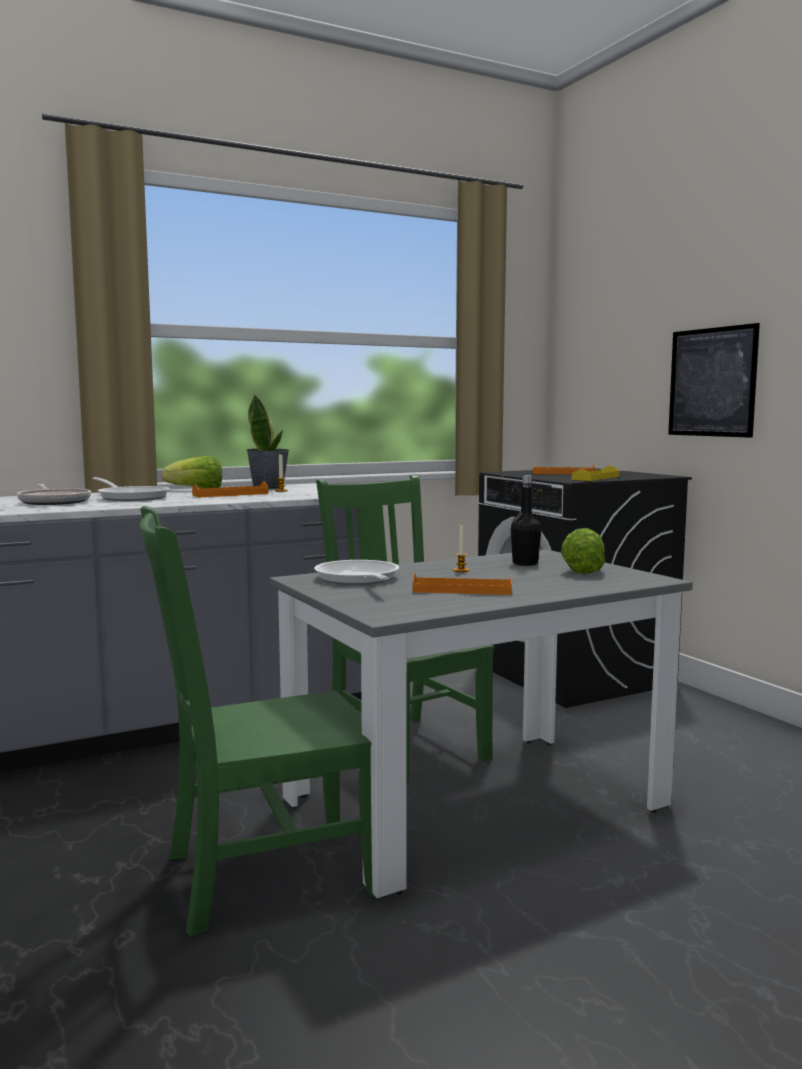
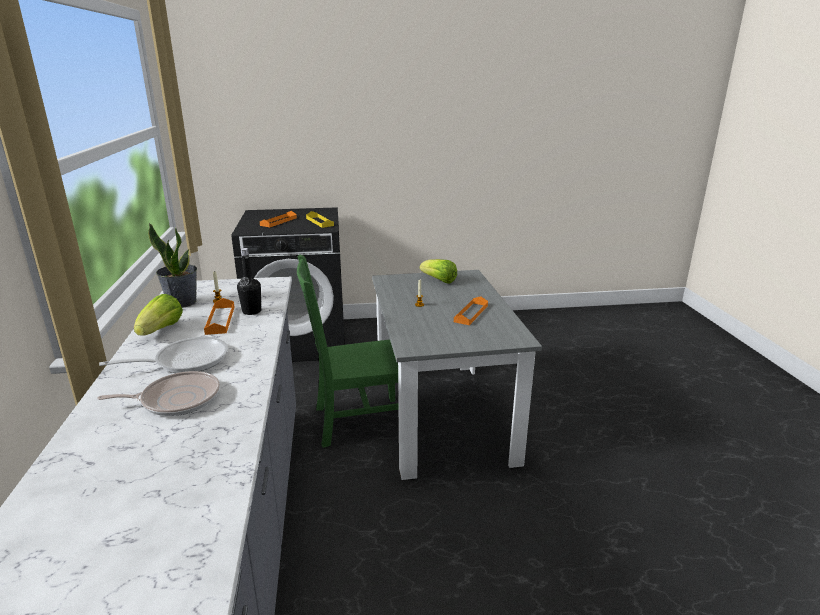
camera: 70 degrees left, 15 degrees up
green chair [140,506,374,937] -> none
frying pan [314,560,399,585] -> none
black bottle [511,475,542,566] -> black bottle moved to [237,248,261,315]
picture [668,323,760,438] -> none

